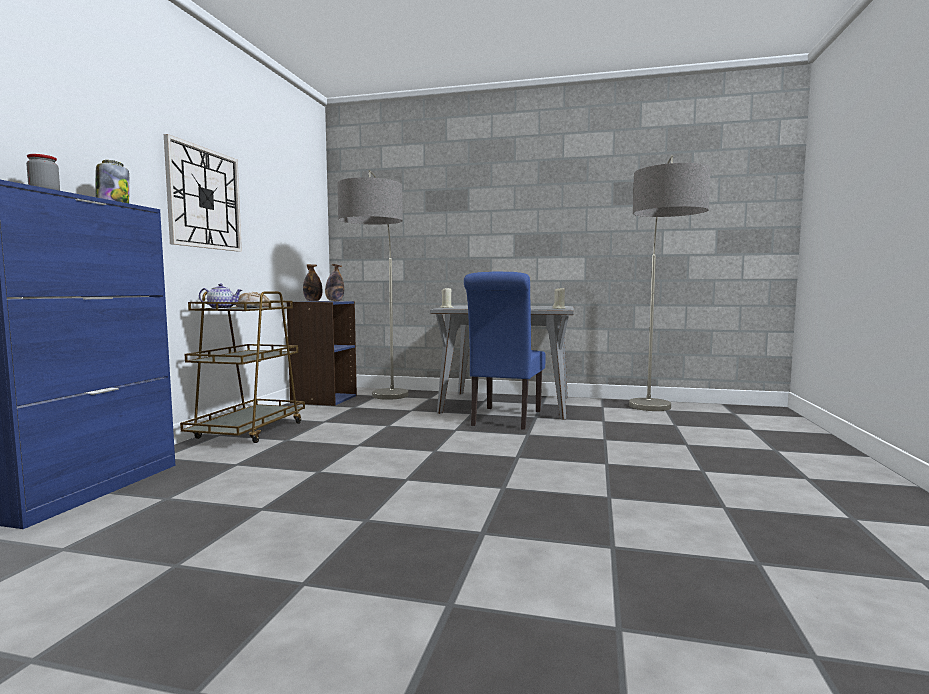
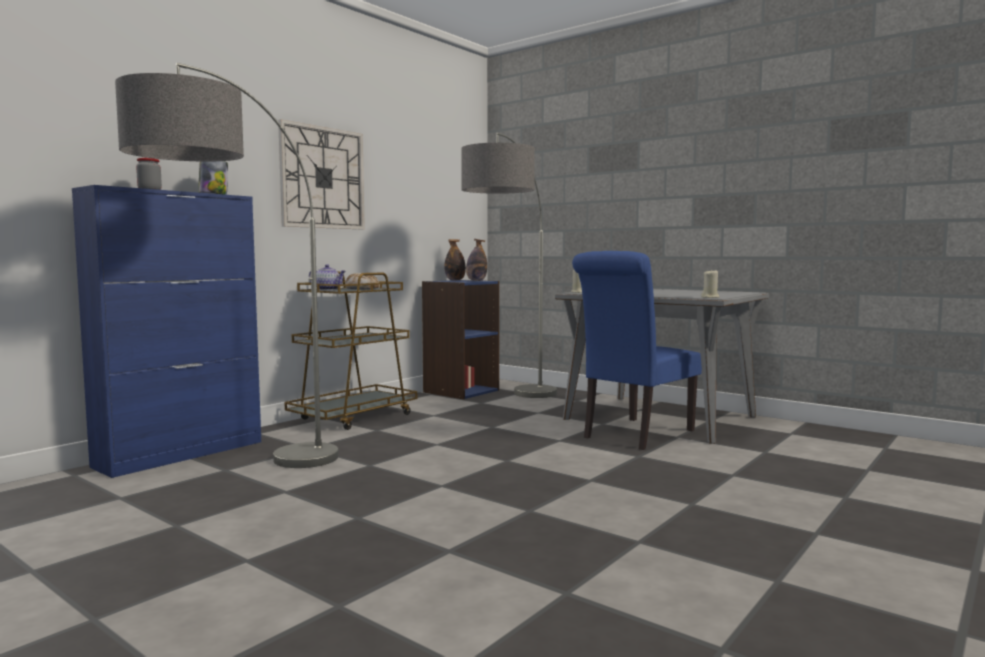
camera: 25 degrees right, 0 degrees up
floor lamp [629,155,711,411] -> floor lamp moved to [115,63,339,468]

